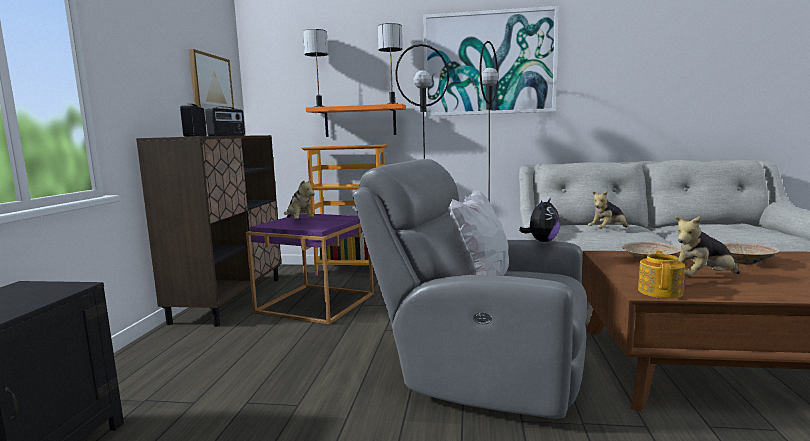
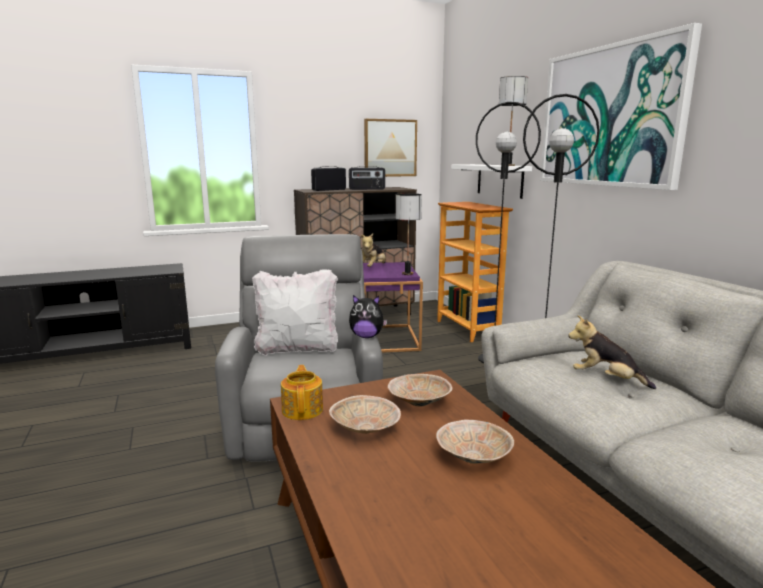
camera: 60 degrees right, 5 degrees up
table lamp [303,29,328,107] -> table lamp moved to [396,193,422,275]
orange shelf [306,104,406,137] -> white shelf [451,164,532,199]
teapot [638,251,685,298] -> teapot turned 90 degrees counterclockwise [281,365,323,420]
plush toy [675,216,740,276] -> beige bowl [329,395,401,434]

